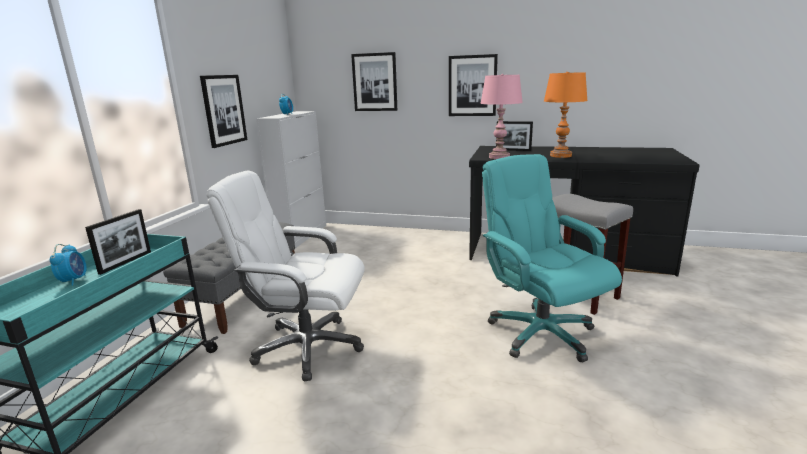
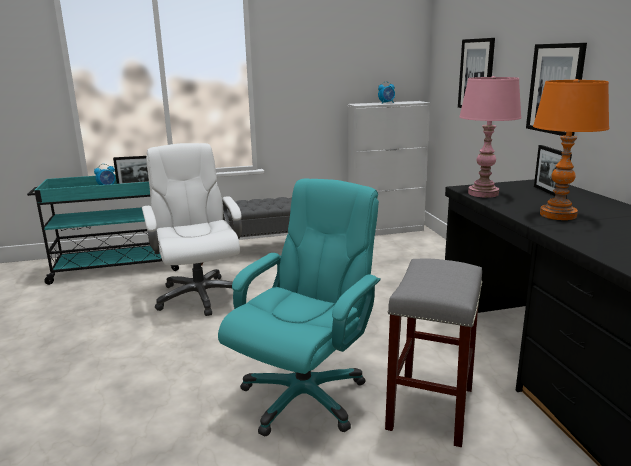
camera: 60 degrees right, 0 degrees up
picture [200,75,247,148] -> none

